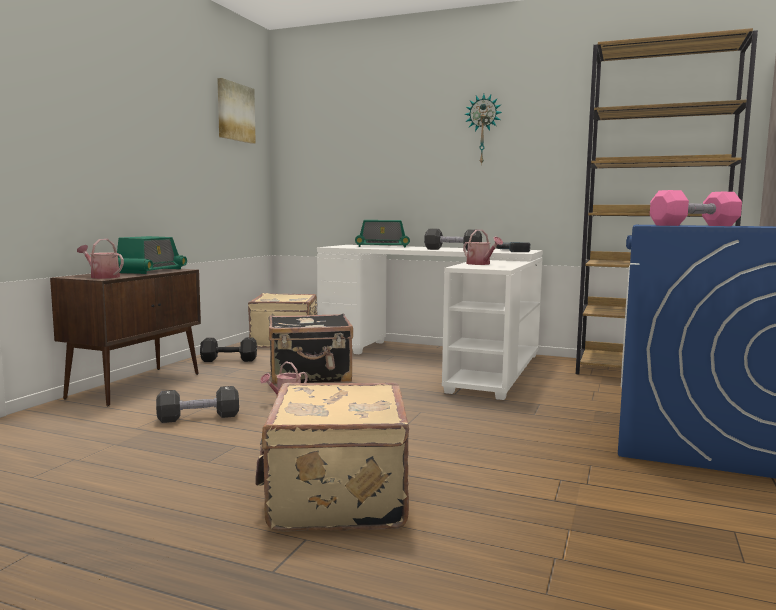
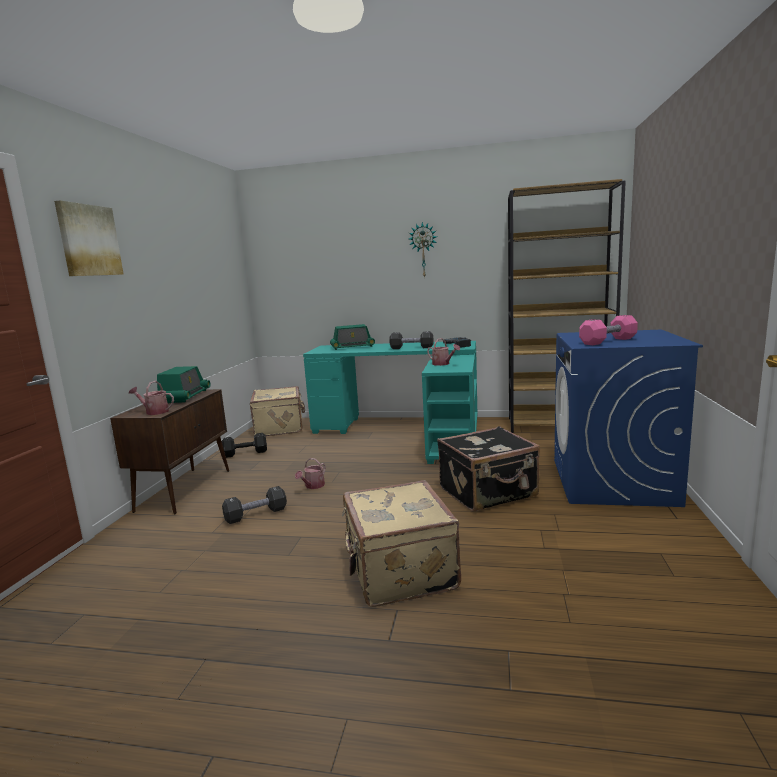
camera: 10 degrees left, 5 degrees up
picture [217,78,256,144] -> picture moved to [54,200,123,276]
black suitcase [269,313,353,385] -> black suitcase moved to [437,426,540,511]
white desk [317,245,543,400] -> turquoise desk [303,341,477,464]

